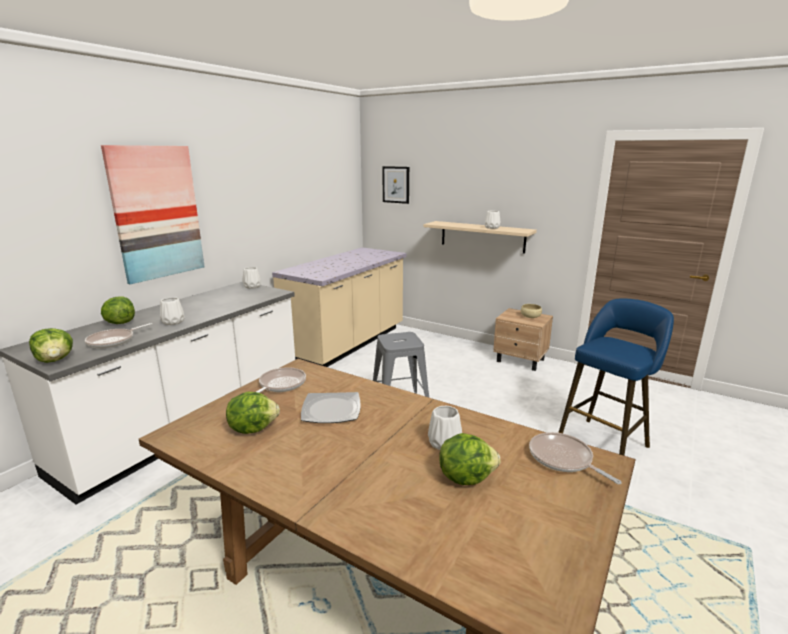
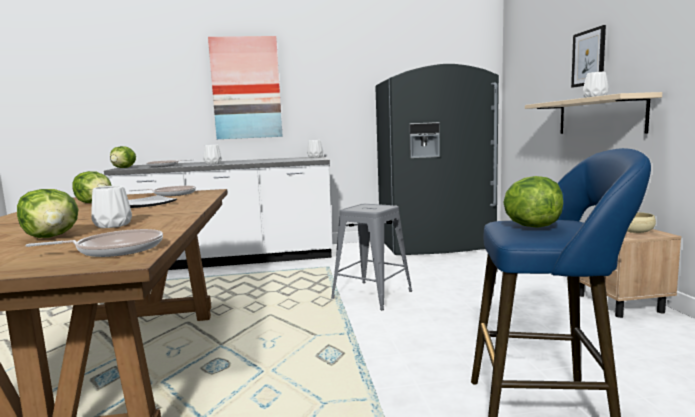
camera: 50 degrees right, 10 degrees down
lettuce [101,296,135,324] -> lettuce moved to [503,176,563,228]
beige counter [272,247,407,367] -> grey fridge [375,64,499,255]
picture [382,166,409,204] -> picture moved to [571,25,606,88]
frying pan [529,432,622,484] -> frying pan turned 60 degrees clockwise [26,229,163,257]

